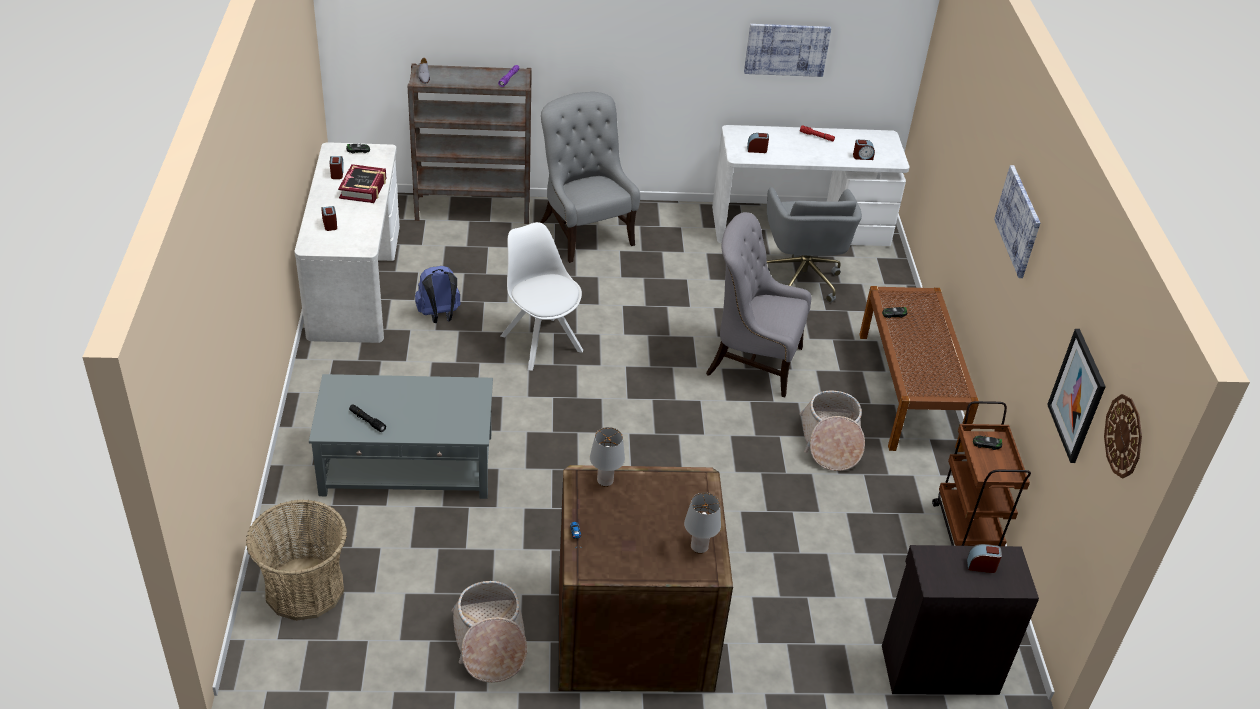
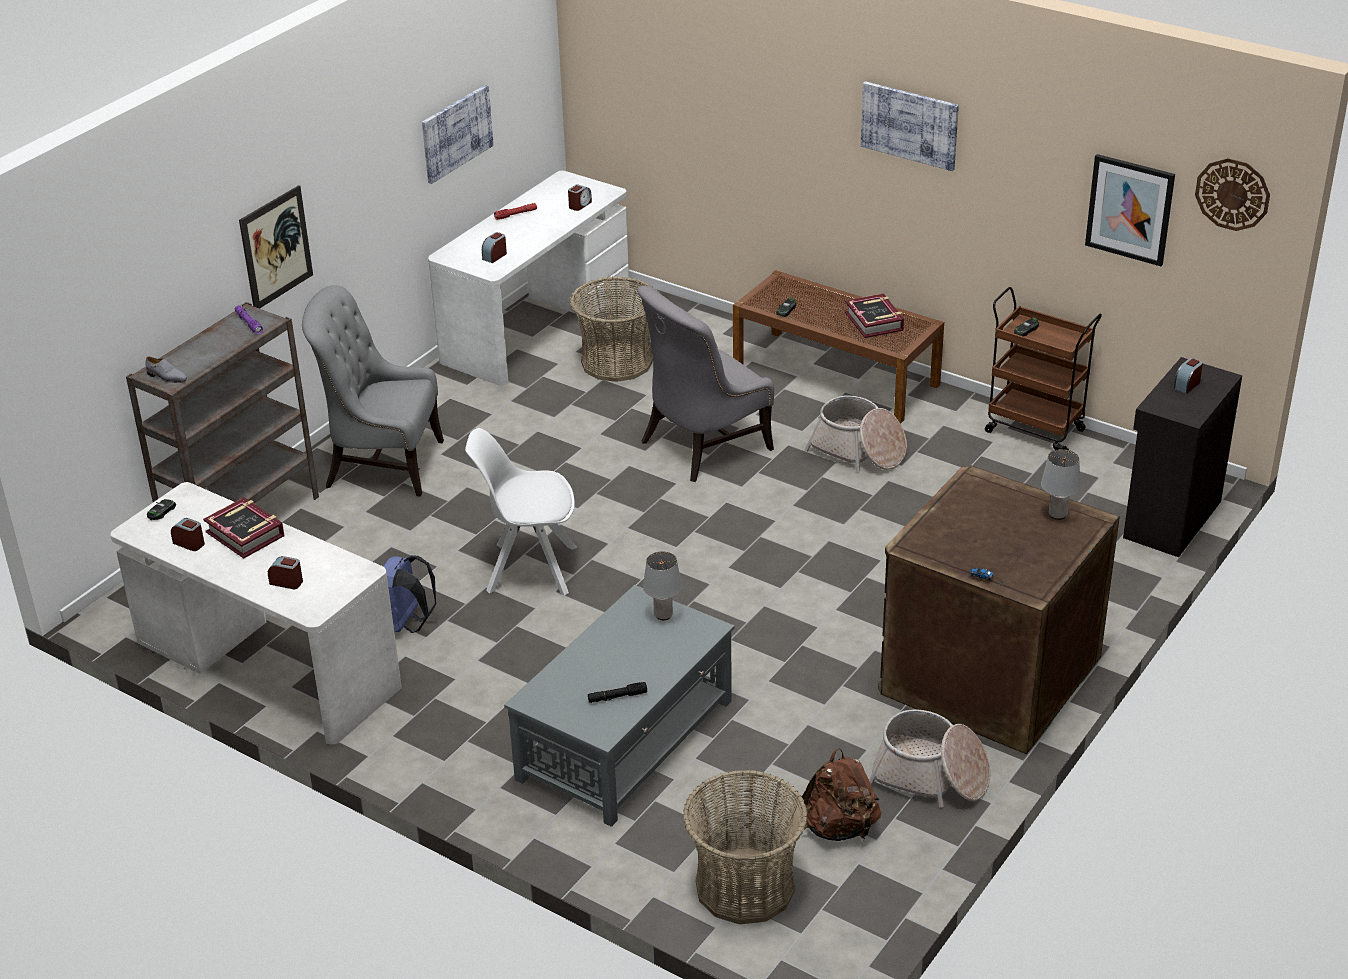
camera: 50 degrees left, 5 degrees down
grey table lamp [590,427,625,487] -> grey table lamp moved to [643,551,682,620]
grey office chair [767,187,862,302] -> basket [570,276,653,382]
none -> picture [239,185,313,309]
none -> brown backpack [802,748,881,841]
none -> book [845,293,904,338]

